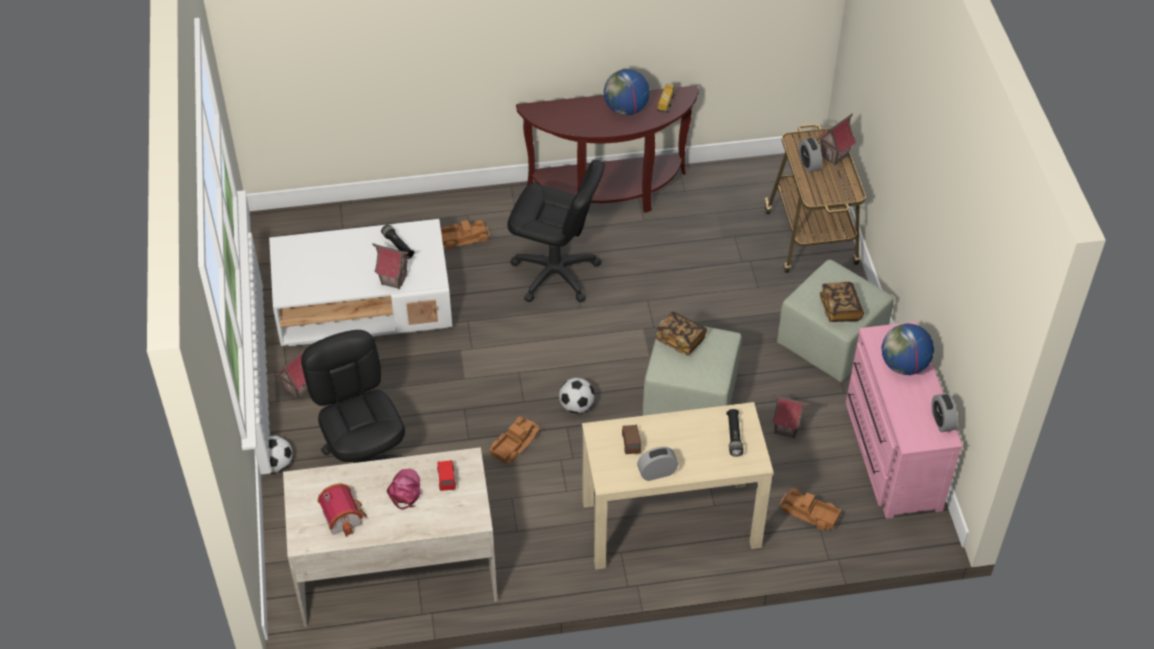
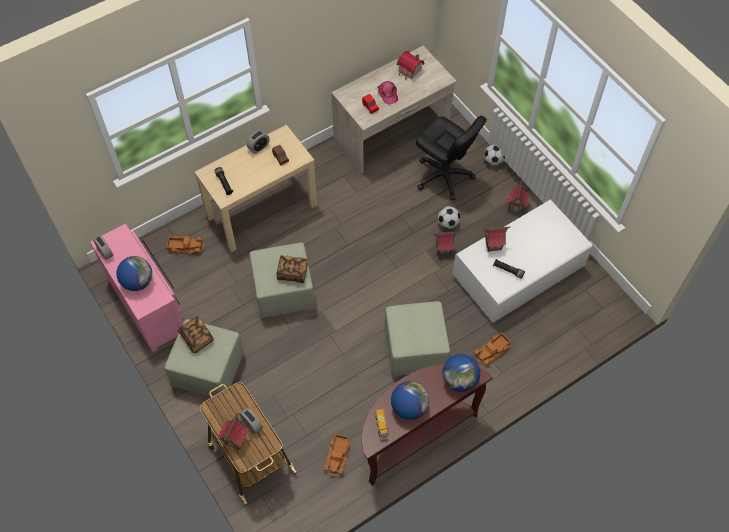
camera: 155 degrees right, 10 degrees up
toy truck [490,416,541,463] -> toy truck moved to [324,434,350,476]
black office chair [507,160,605,302] -> green ottoman [384,301,450,376]
football [559,378,595,413] -> football moved to [438,206,460,229]
toy house [772,394,811,439] -> toy house moved to [433,231,458,255]
none -> globe [443,354,480,392]

